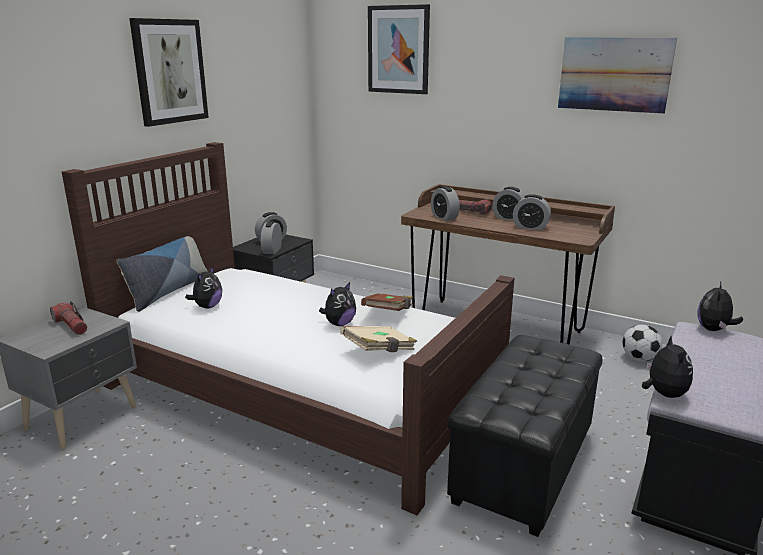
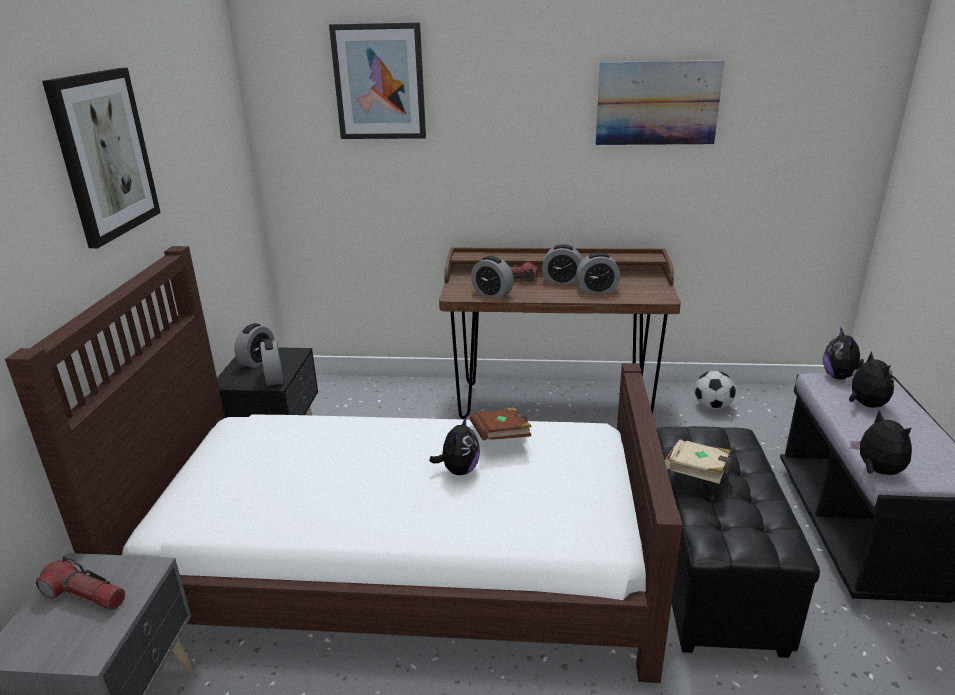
camera: 25 degrees left, 5 degrees up
pillow [116,236,208,312] -> none
plush toy [185,266,222,309] -> plush toy moved to [845,351,894,408]
beige book [340,326,417,352] -> beige book moved to [665,439,731,484]

